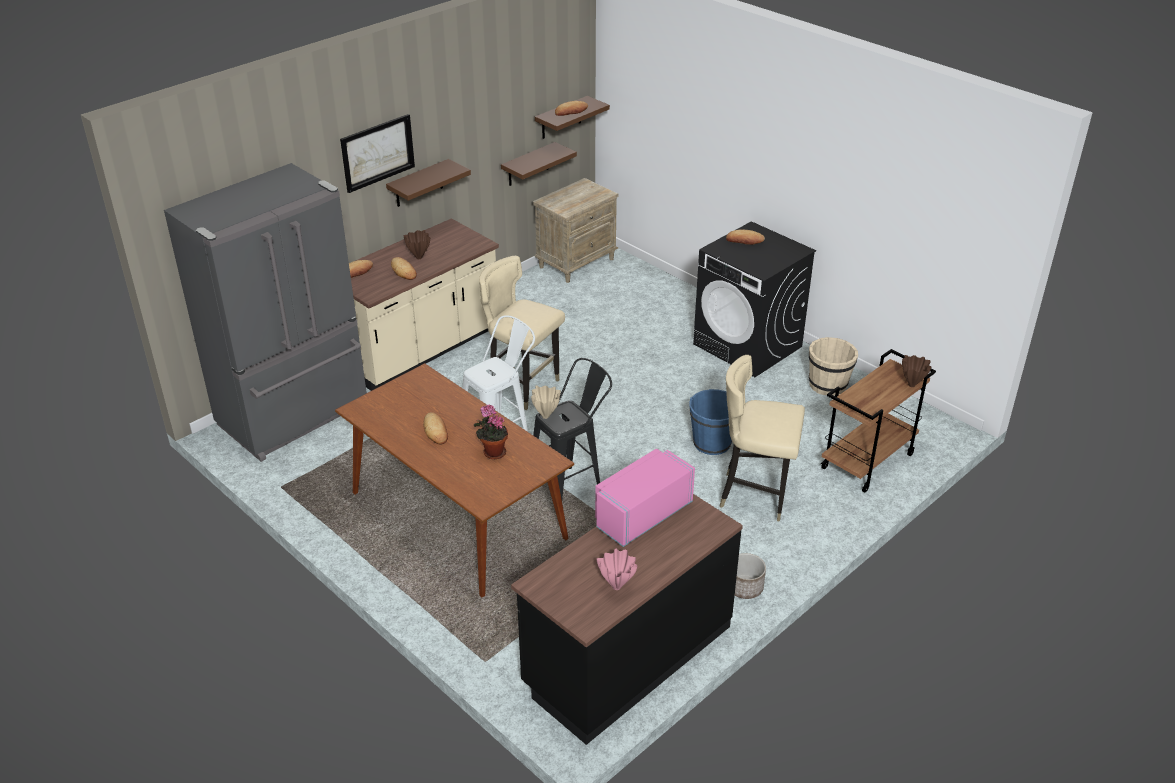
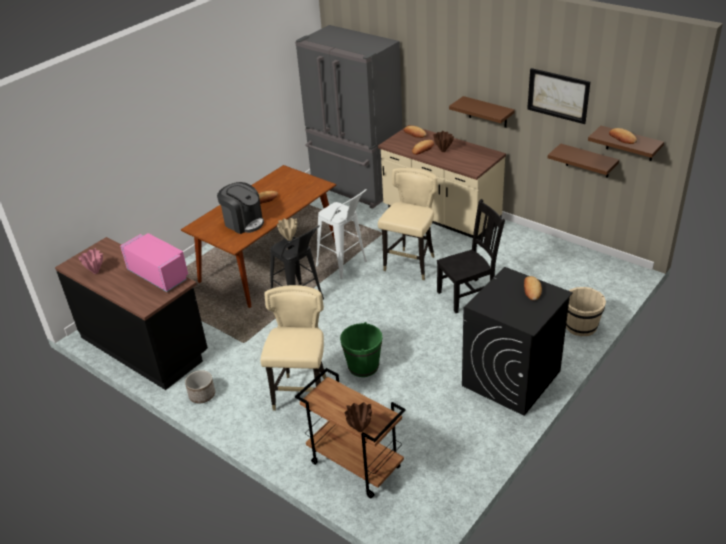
camera: 85 degrees right, 0 degrees up
picture [340,114,415,193] -> picture moved to [527,68,590,124]
potted plant [474,404,508,459] -> coffee machine [217,182,264,234]
beige nightstand [533,178,618,283] -> none
blue bucket [689,389,732,455] -> green bucket [340,322,382,377]
beige bucket [809,337,858,396] -> beige bucket moved to [566,287,606,336]
none -> black chair [437,199,505,313]

